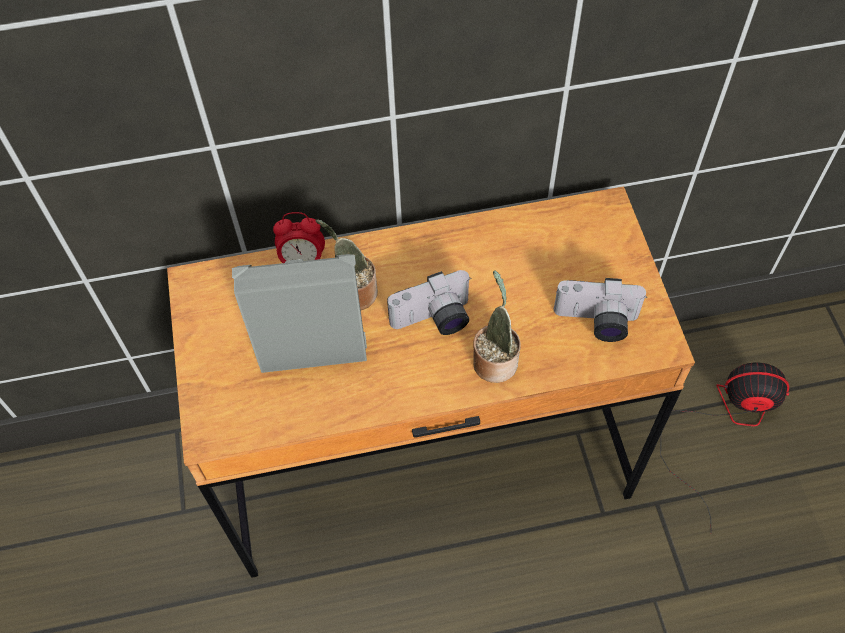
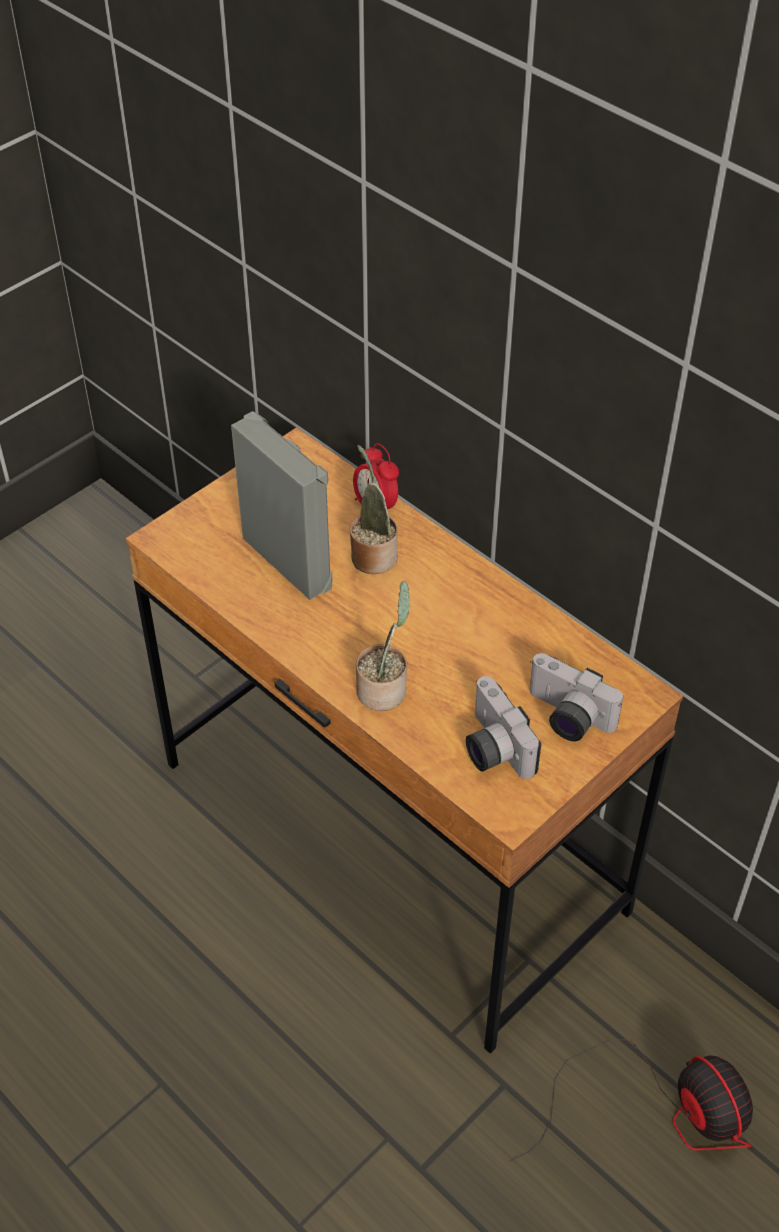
camera: 55 degrees right, 10 degrees down
camera [387,270,470,335] -> camera moved to [530,653,623,741]

